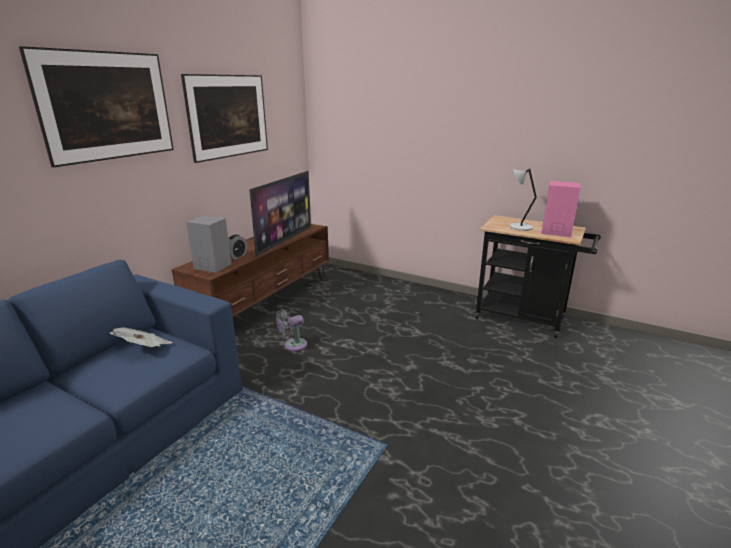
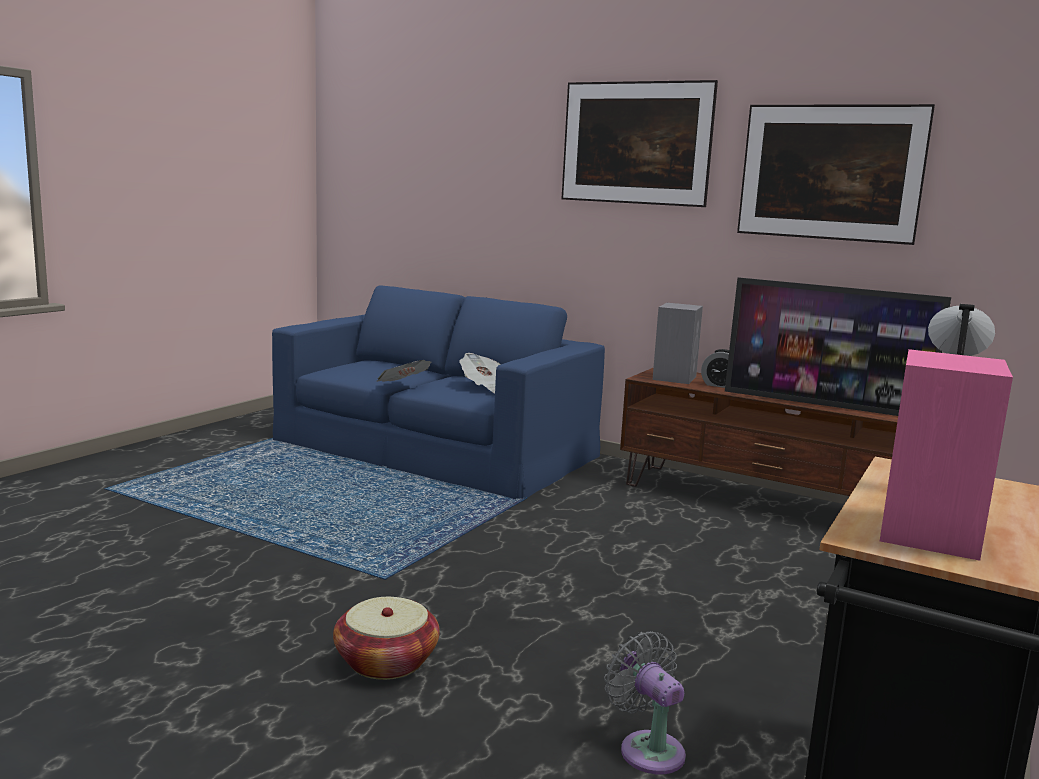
camera: 90 degrees right, 10 degrees down
grey fan [276,309,307,351] -> grey fan moved to [604,631,686,774]
none -> basket [333,597,440,680]
none -> newspaper [377,360,432,382]

